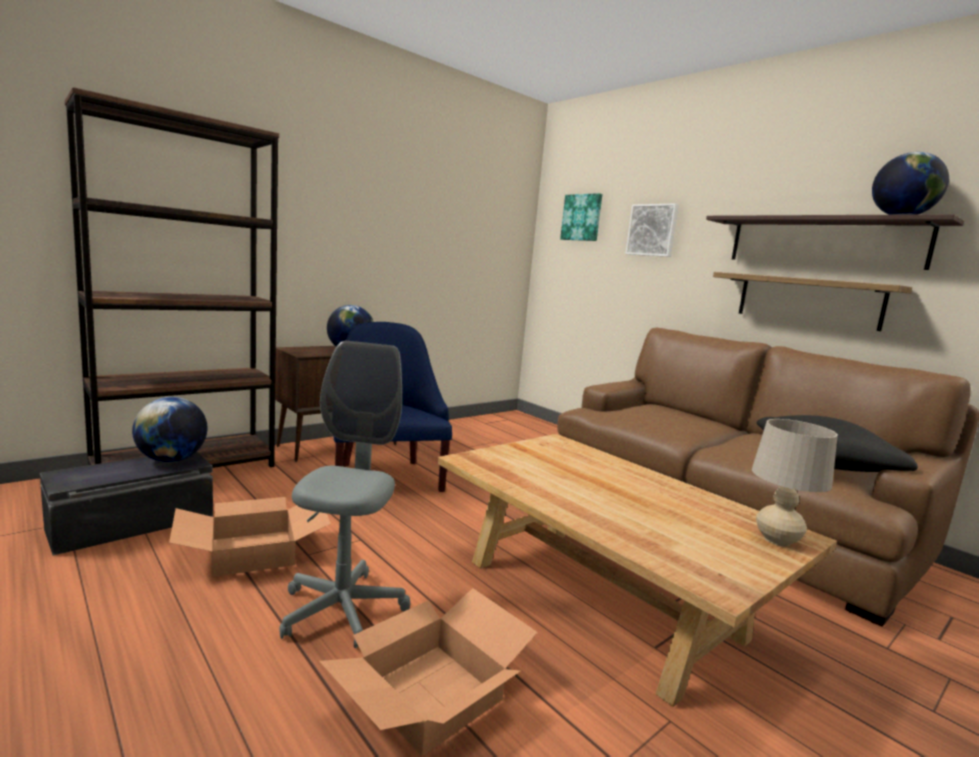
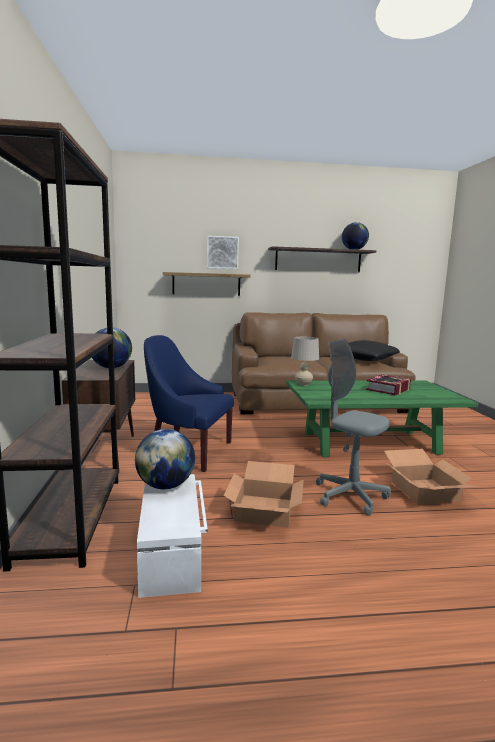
camera: 55 degrees left, 0 degrees up
black storage box [40,452,213,555] -> white storage box [137,474,208,598]
beige coffee table [438,434,837,707] -> green coffee table [286,381,478,457]
picture [560,193,602,241] -> none
shelf [713,272,912,331] -> shelf moved to [163,272,251,296]
beige table lamp [752,419,838,546] -> beige table lamp moved to [291,337,319,386]
none -> book [366,374,411,395]

